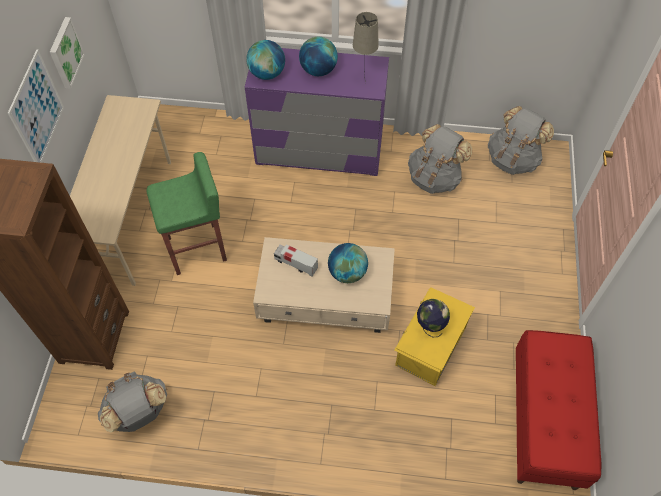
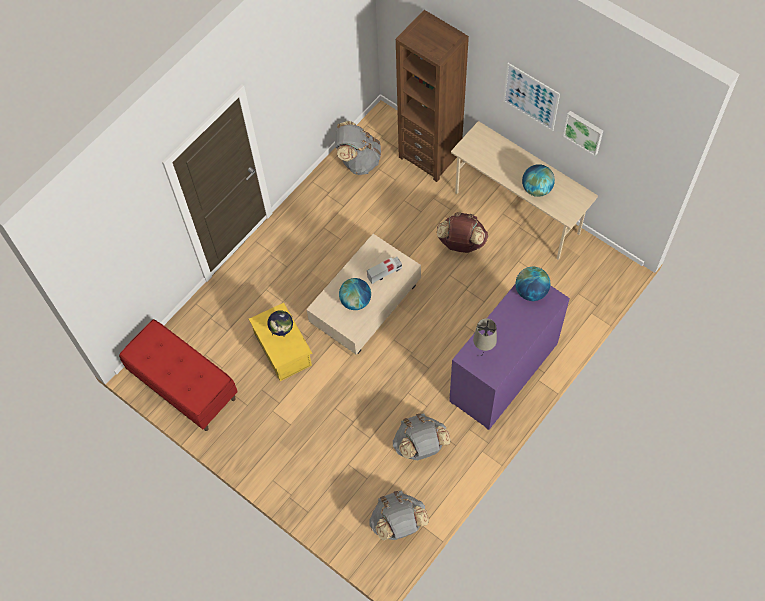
camera: 125 degrees right, 5 degrees up
green stool [147,152,227,275] -> brown backpack [436,212,488,253]
globe [299,37,338,76] -> globe moved to [522,164,555,197]

